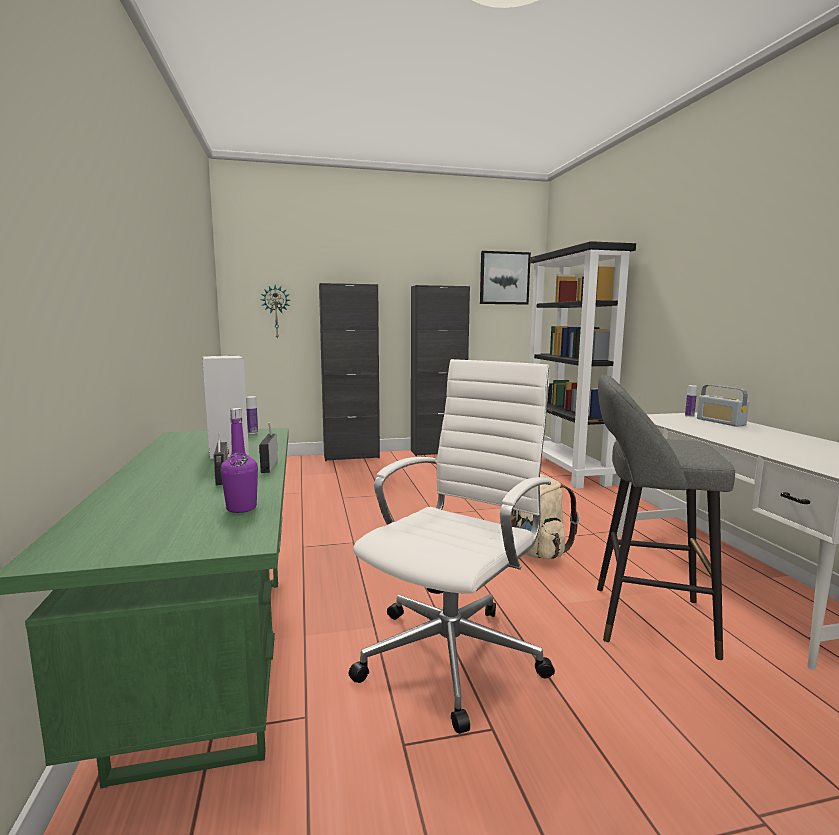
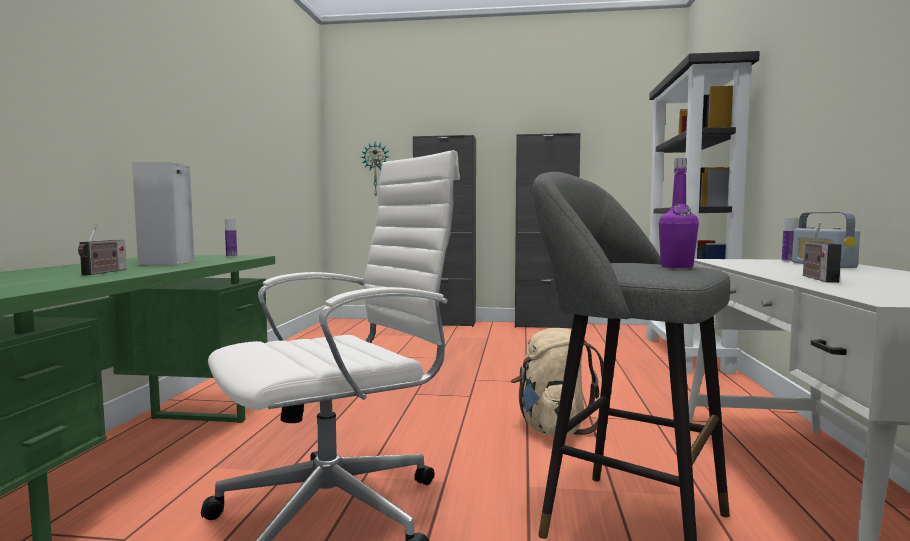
camera: 20 degrees right, 5 degrees down
purple bottle [221,408,258,513] -> purple bottle moved to [659,158,699,268]
radio [259,422,278,473] -> radio moved to [803,222,842,283]
picture [480,251,531,305] -> none

